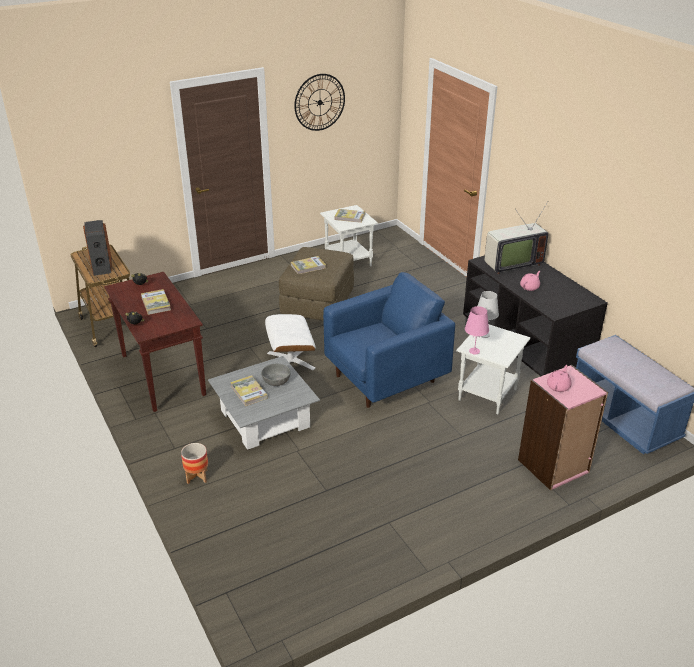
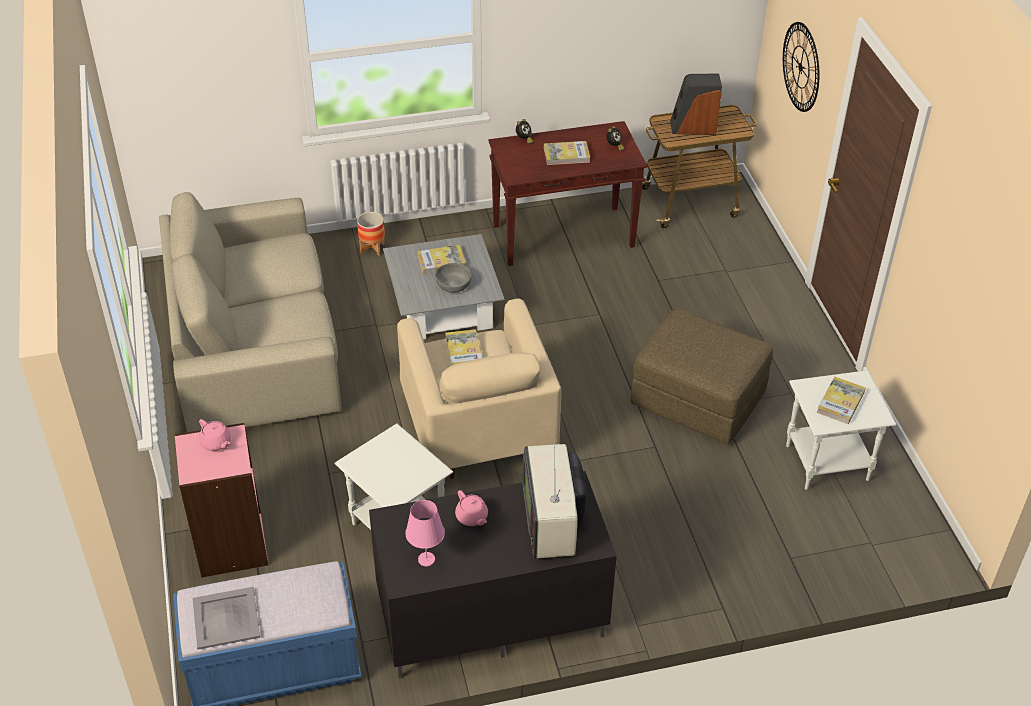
camera: 105 degrees right, 10 degrees up
white ottoman [265,314,316,370] -> none
book [291,256,326,275] -> book moved to [445,329,482,366]
wall clock [294,74,345,131] -> wall clock moved to [783,22,819,112]
blue armchair [323,272,455,408] -> beige armchair [397,299,562,479]
pink table lamp [465,306,489,355] -> pink table lamp moved to [405,500,445,566]
white table lamp [478,291,499,338] -> none
none -> beige sofa [159,192,342,432]
none -> grey tray [193,587,260,649]

